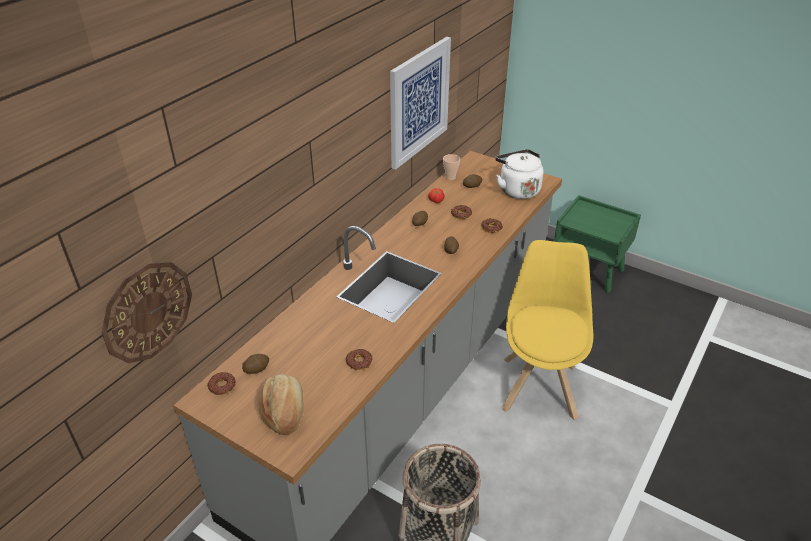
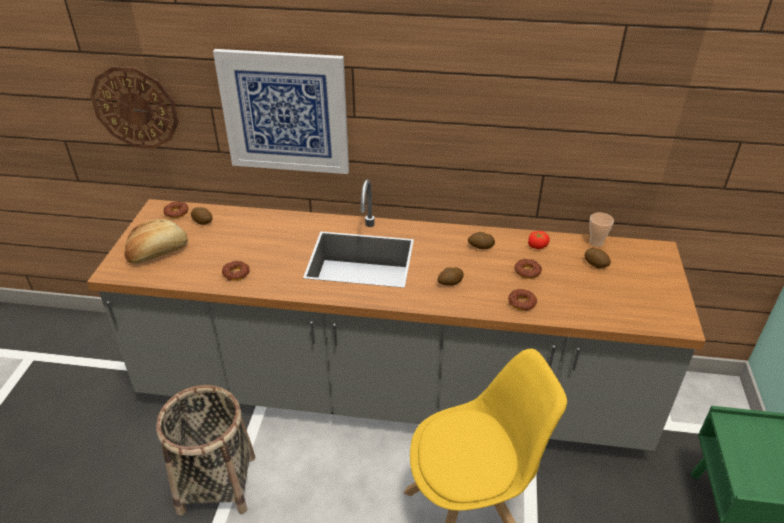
camera: 65 degrees right, 0 degrees up
picture [390,37,451,170] -> picture moved to [213,49,349,174]
white kettle [495,149,544,199] -> none

